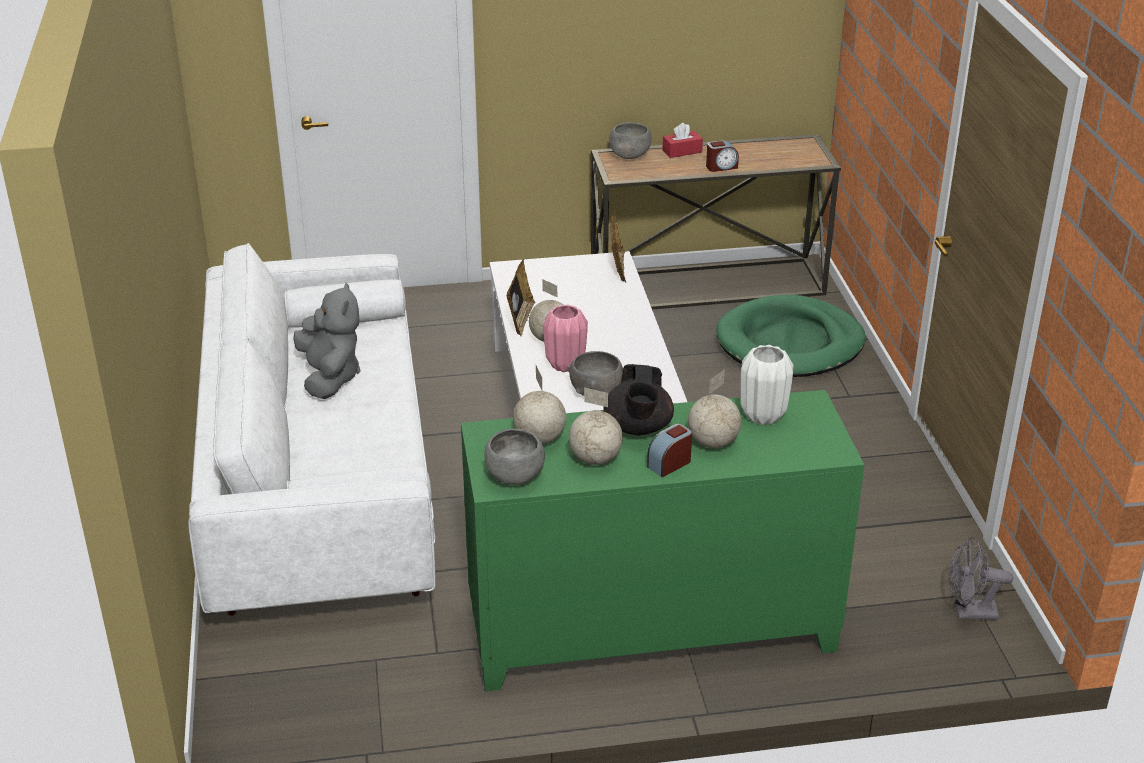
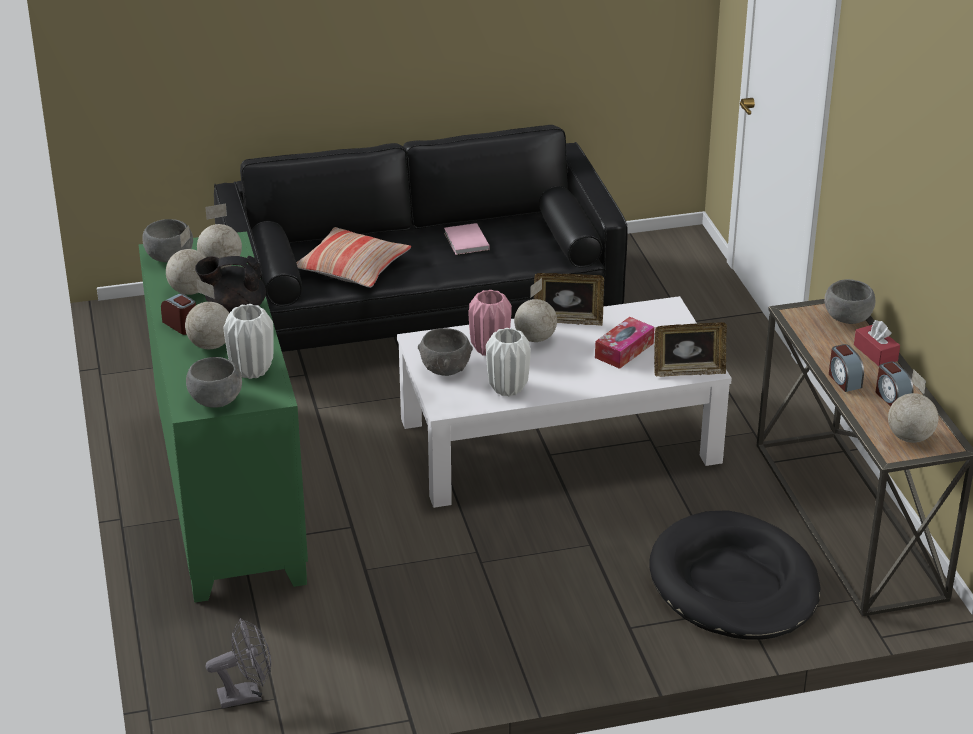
camera: 85 degrees right, 0 degrees up
white sofa [188,243,436,616] -> black sofa [214,125,628,352]
grey plush toy [293,283,361,399] -> pink book [444,223,490,255]
green dog bed [716,295,866,377] -> black dog bed [650,510,821,640]
grey fan [949,537,1013,620] -> grey fan turned 75 degrees clockwise [205,618,271,708]
none -> grey bowl [186,357,242,408]
none -> pillow [296,227,411,288]
none -> white vase [486,328,531,396]
none -> tissue box [595,317,655,369]
none -> alarm clock [876,361,914,406]
none -> globe [888,369,938,443]

